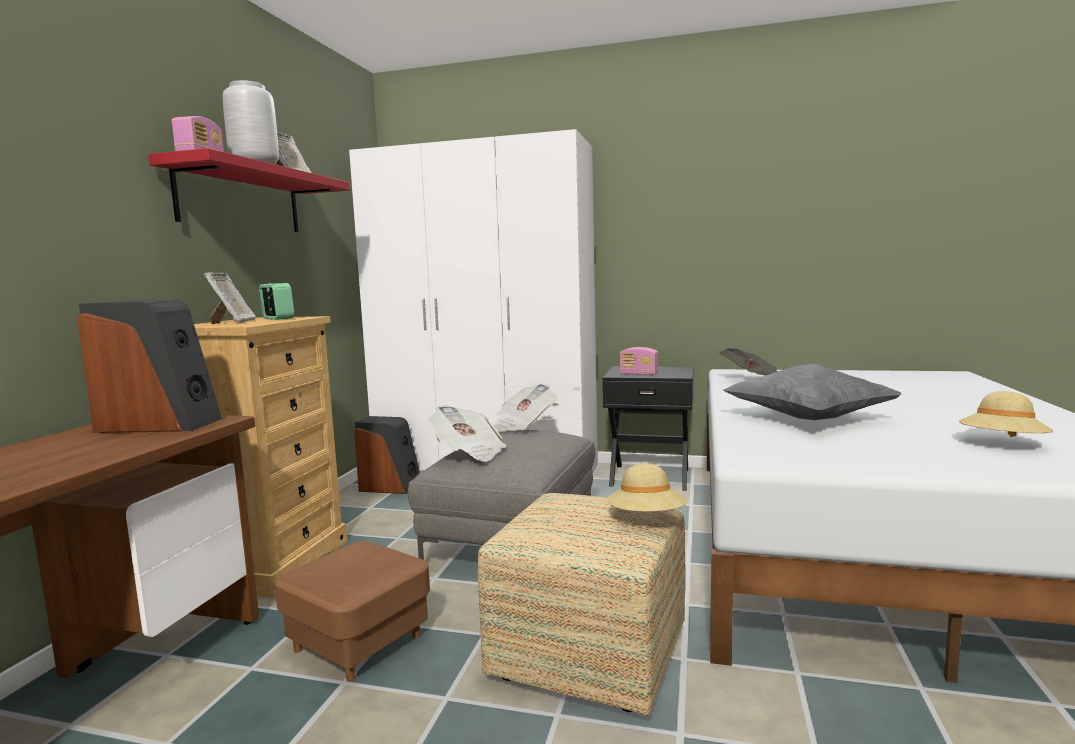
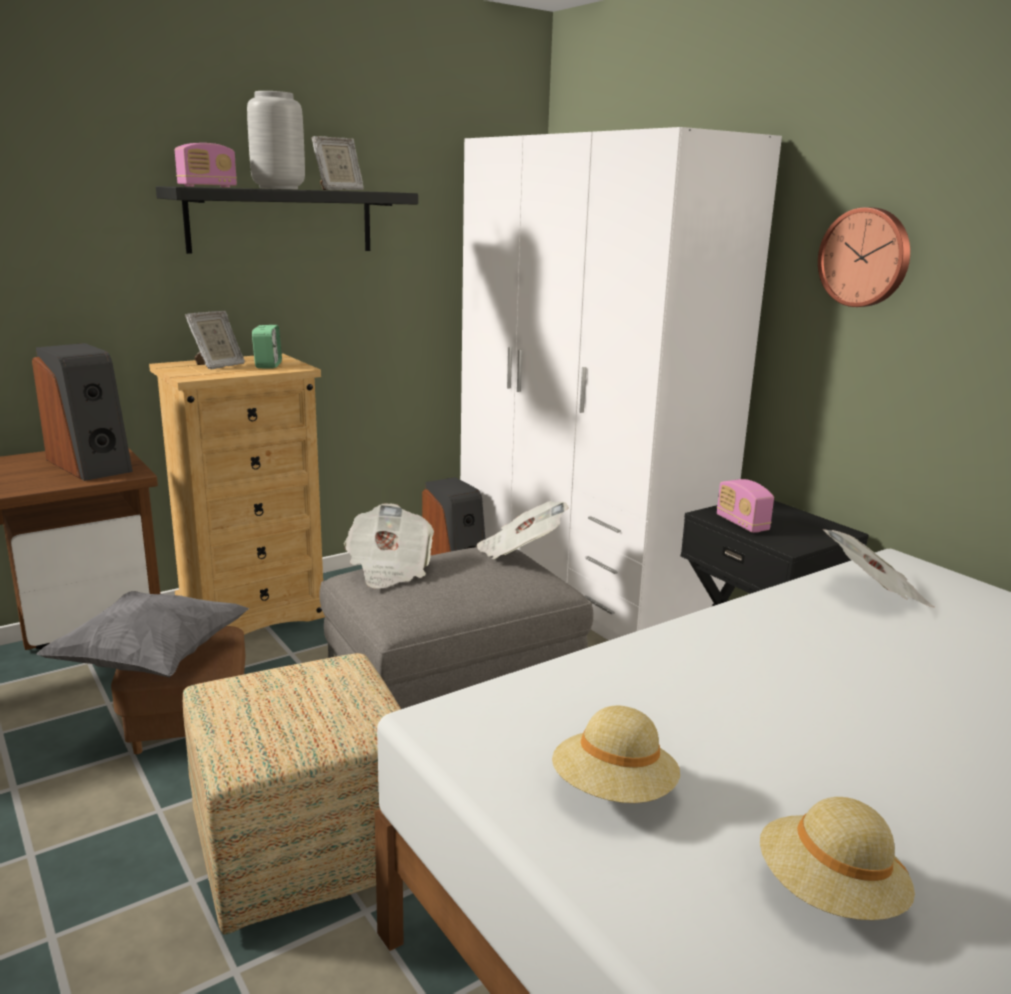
camera: 40 degrees right, 10 degrees up
red shelf [148,148,350,232] -> black shelf [156,186,418,254]
beige hat [607,463,687,512] -> beige hat moved to [552,706,680,803]
grey pillow [724,364,902,420] -> grey pillow moved to [36,591,249,678]
none -> wall clock [818,207,910,307]

